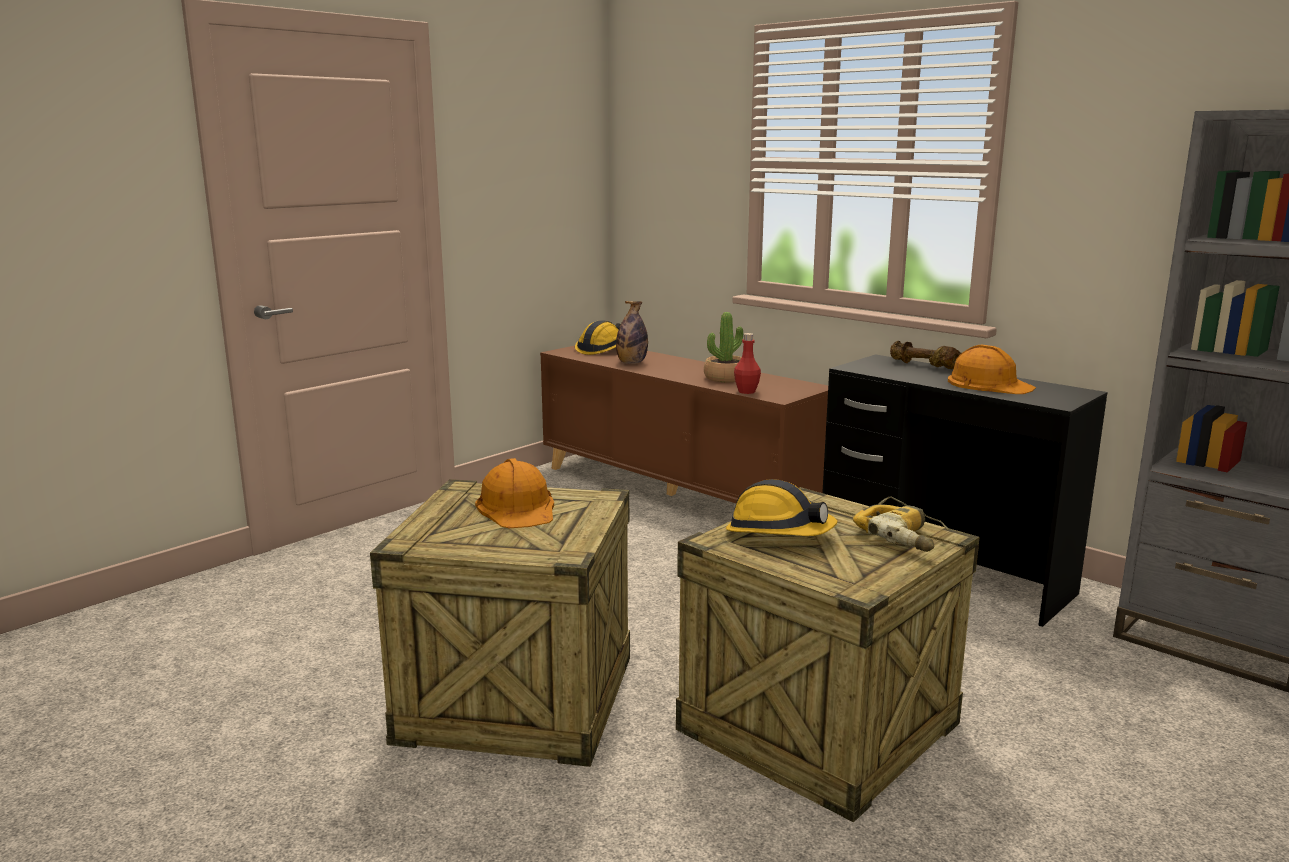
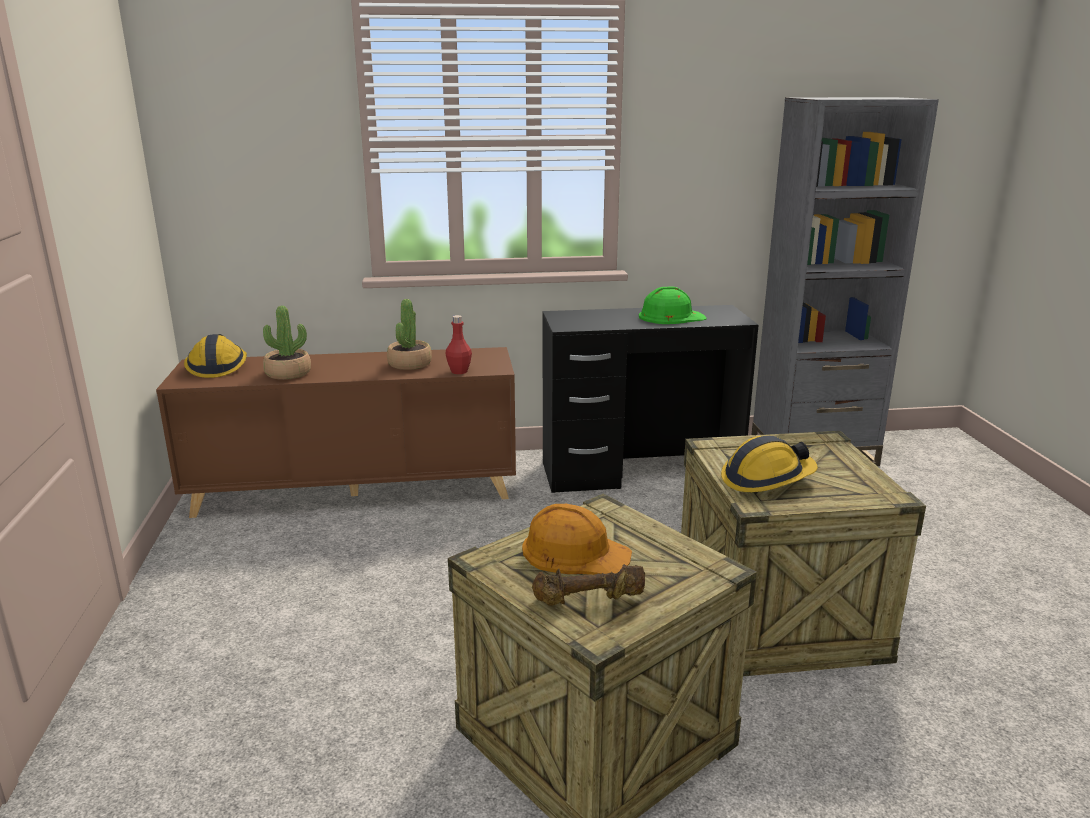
camera: 50 degrees left, 5 degrees up
bottle [616,301,648,364] -> potted plant [263,306,311,380]
power drill [853,497,949,552] -> none
brown dumbbell [890,341,961,369] -> brown dumbbell moved to [532,564,645,606]
orange hard hat [948,345,1036,394] -> green hard hat [639,286,707,324]

